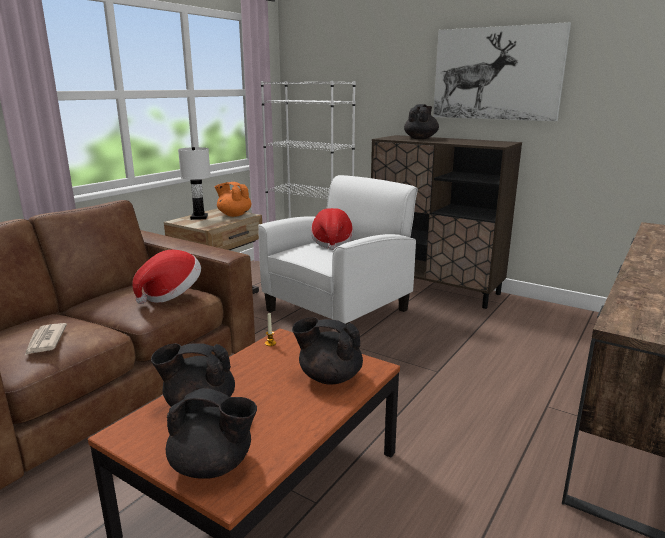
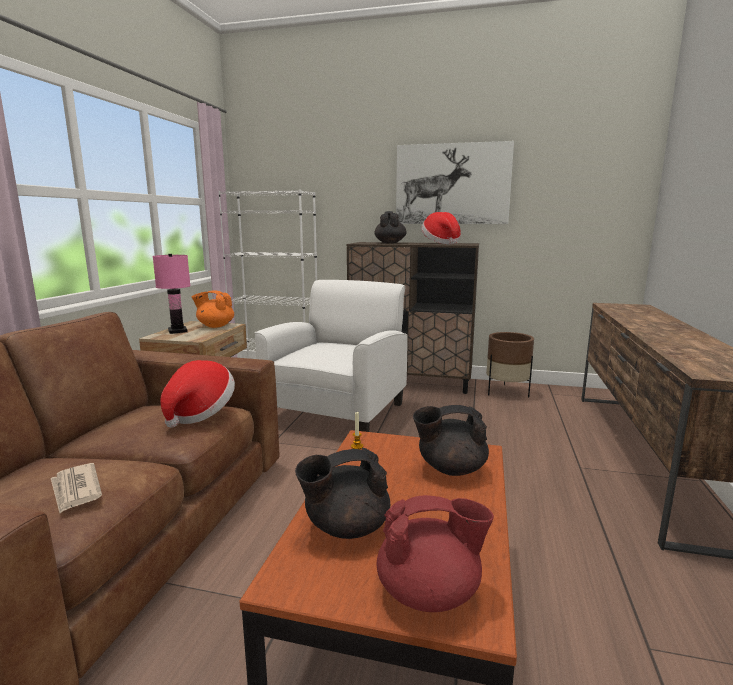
camera: 20 degrees left, 5 degrees down
black teapot [166,388,257,479] -> red teapot [377,495,494,612]
white table lamp [178,147,211,220] -> pink table lamp [153,254,191,334]
hat [311,208,353,250] -> hat moved to [421,212,461,244]
none -> brown planter [486,332,534,398]

